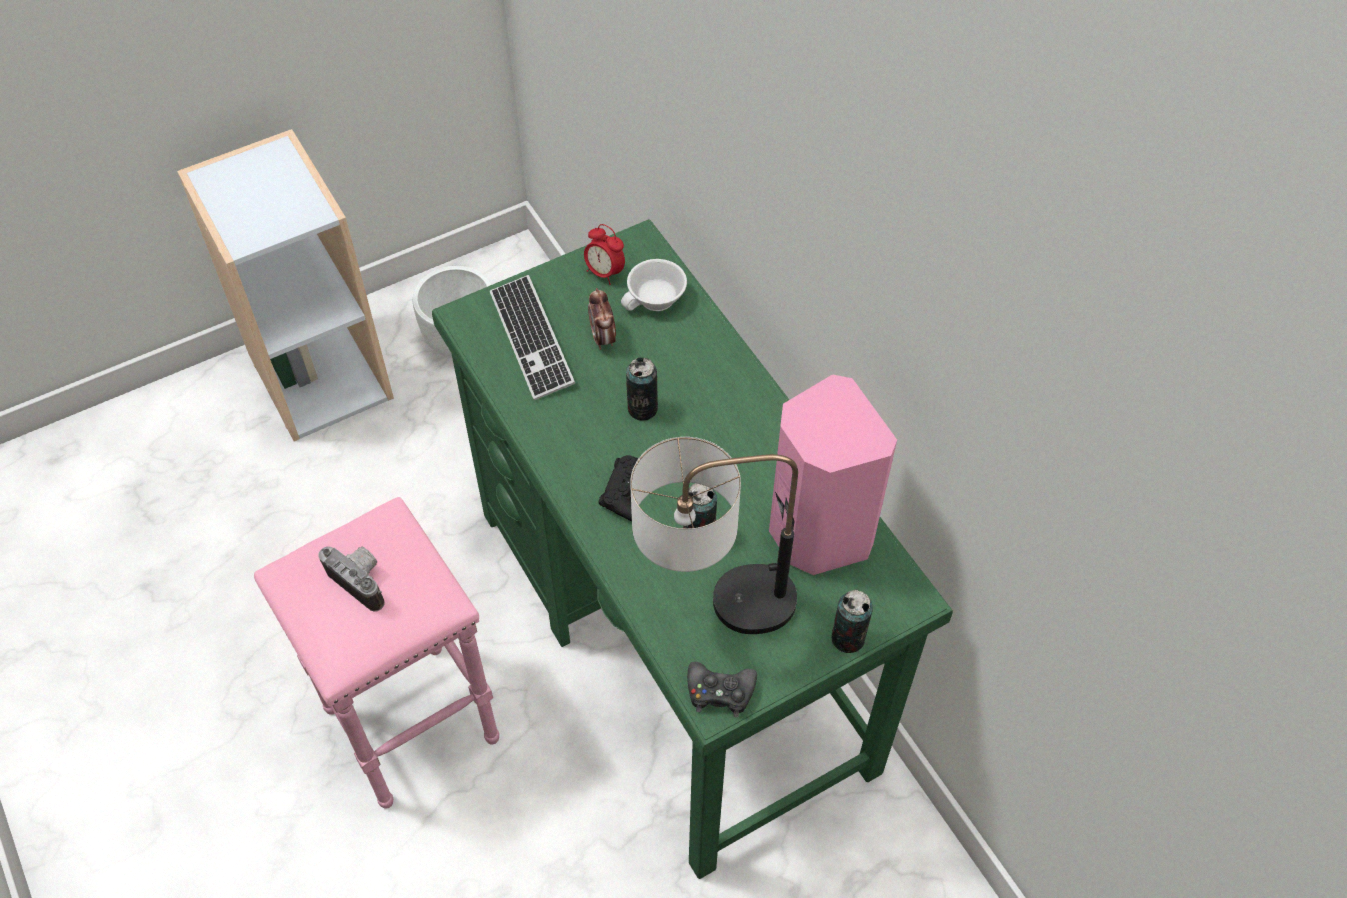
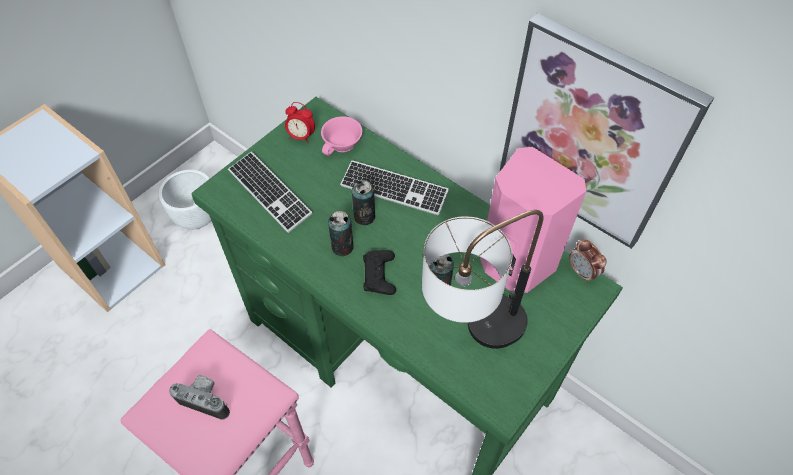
camera: 20 degrees left, 0 degrees up
alarm clock [588,288,616,350] -> alarm clock moved to [569,239,607,283]
white cup [621,259,687,311] -> pink cup [321,116,363,156]
black game controller [687,662,757,717] -> none
can [831,590,873,653] -> can moved to [328,211,354,256]
none -> keyboard [340,160,449,216]
none -> picture [500,13,714,249]

